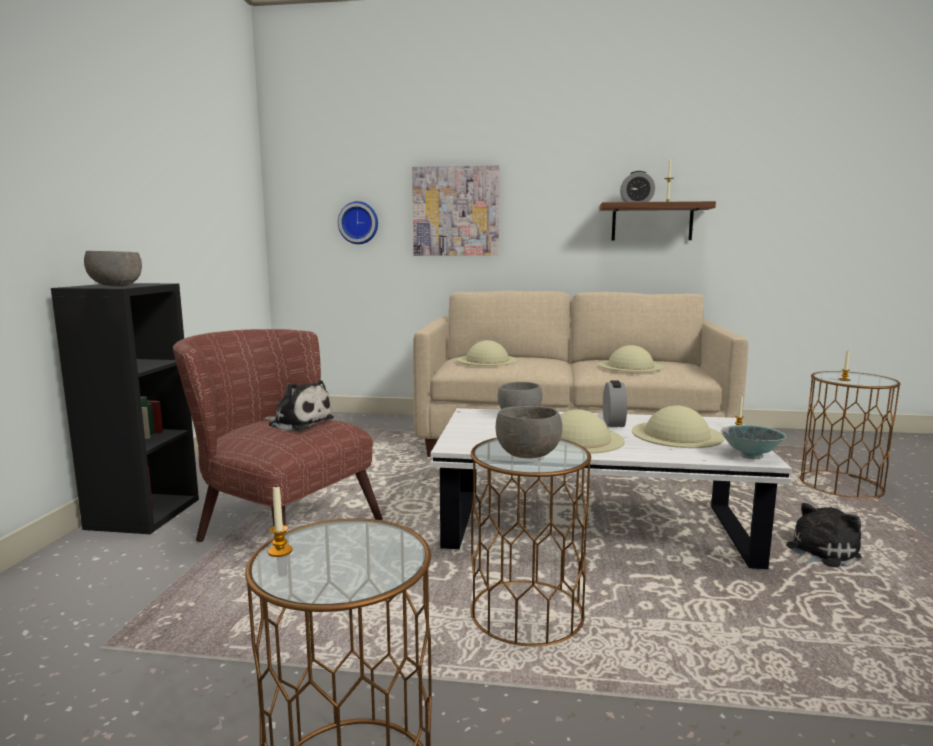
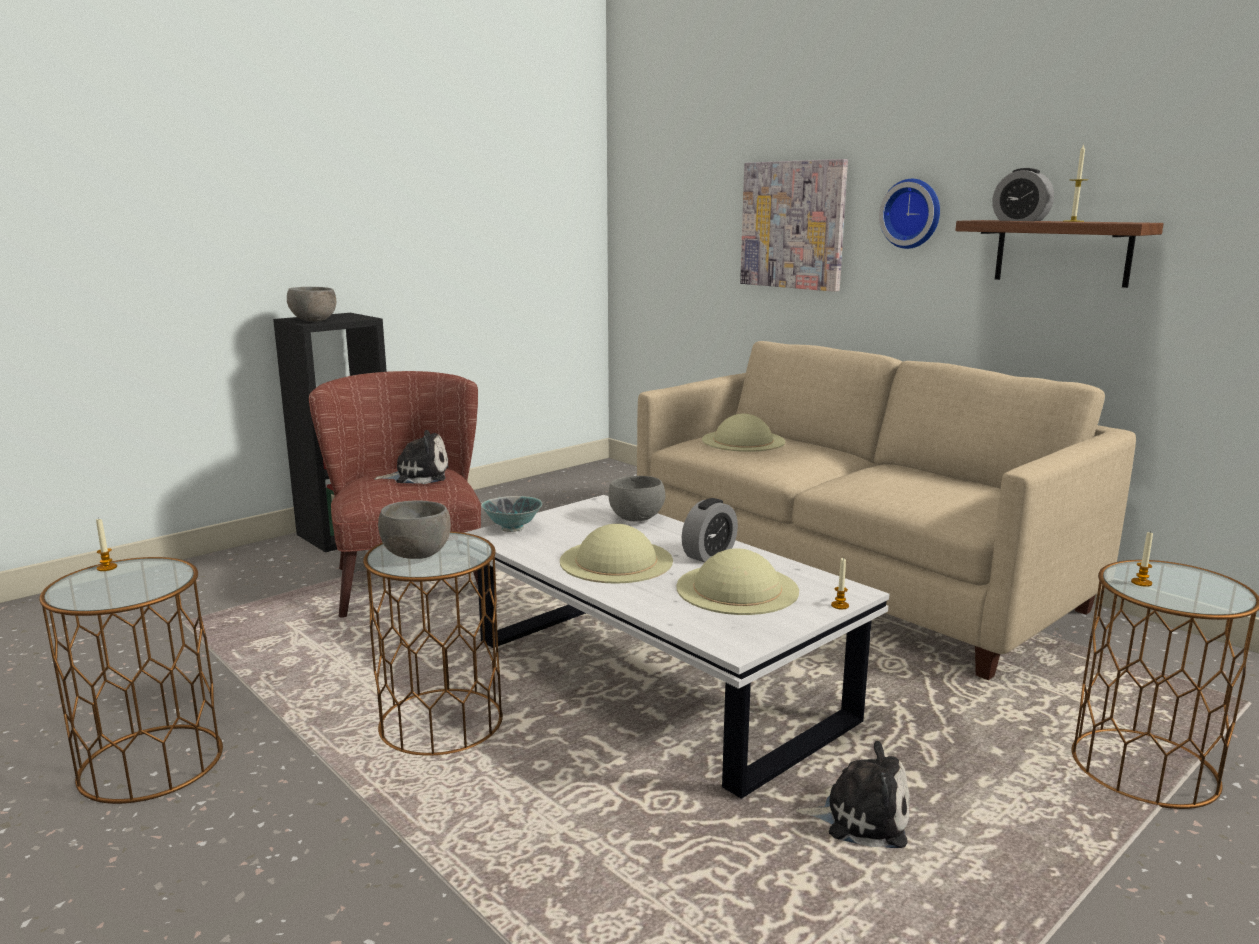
camera: 40 degrees right, 5 degrees up
plush toy [264,380,334,431] -> plush toy turned 75 degrees counterclockwise [374,430,449,484]
wall clock [338,201,378,244] -> wall clock moved to [879,179,940,249]
beige hat [598,345,664,372] -> none
bowl [721,425,786,459] -> bowl moved to [481,496,542,532]

